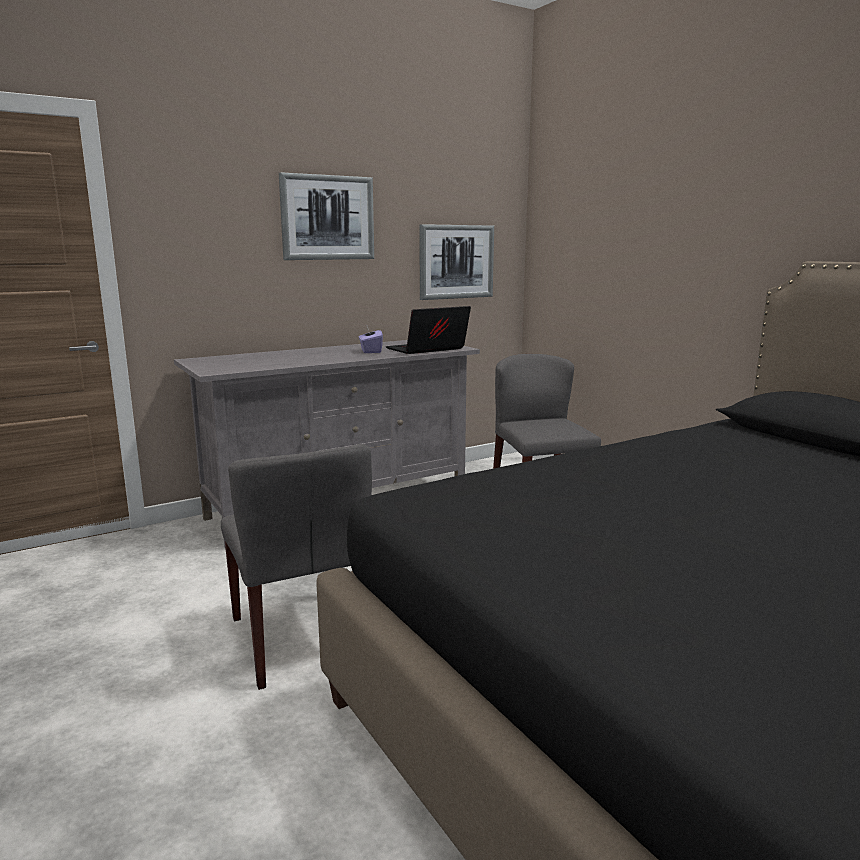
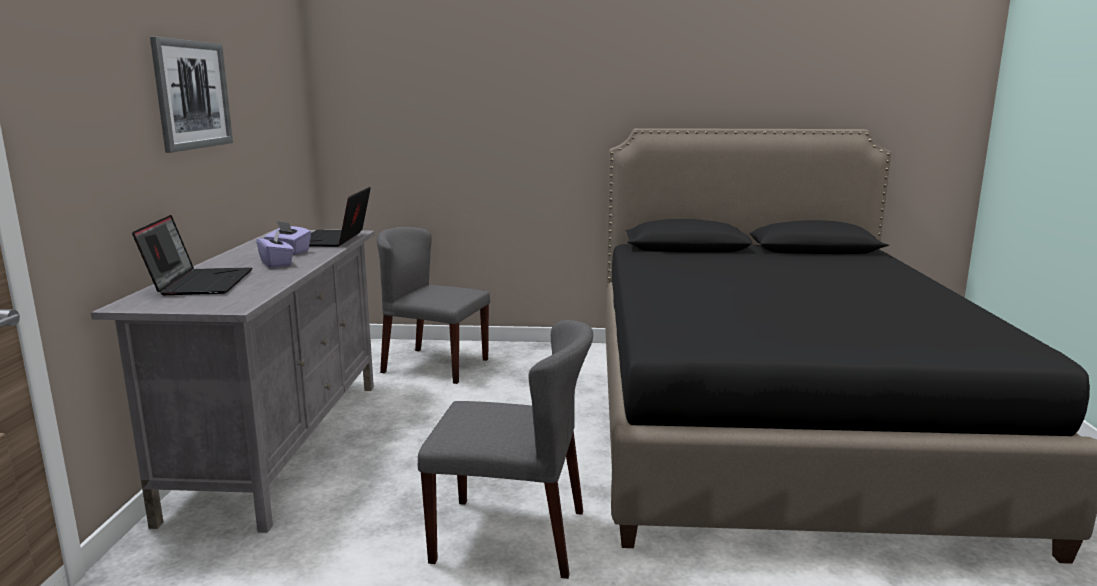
camera: 55 degrees left, 0 degrees up
picture [419,224,494,300] -> none
none -> laptop [132,215,252,295]
none -> purple tissue box [256,230,294,268]

